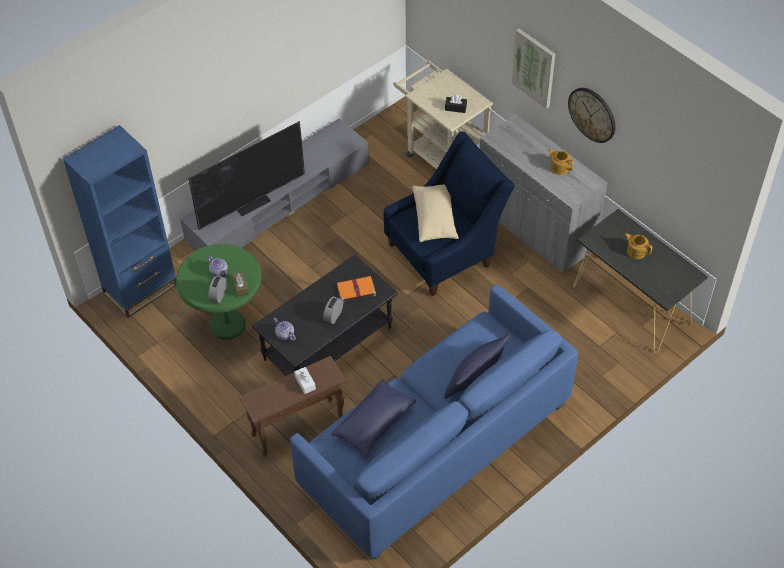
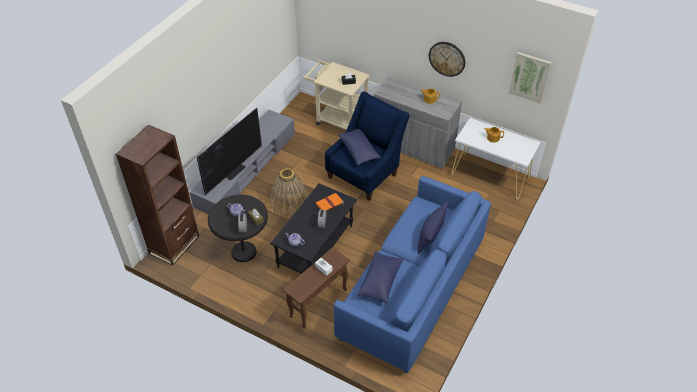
camera: 20 degrees left, 5 degrees down
blue bookcase [63,125,176,318] -> brown bookcase [116,125,199,266]
green side table [176,244,262,340] -> black side table [208,195,268,262]
beige pillow [413,184,459,242] -> blue pillow [338,129,381,165]
picture [512,28,555,109] -> picture moved to [508,52,551,103]
black console table [574,209,708,353] -> white console table [452,118,541,199]
none -> basket [271,168,308,217]

